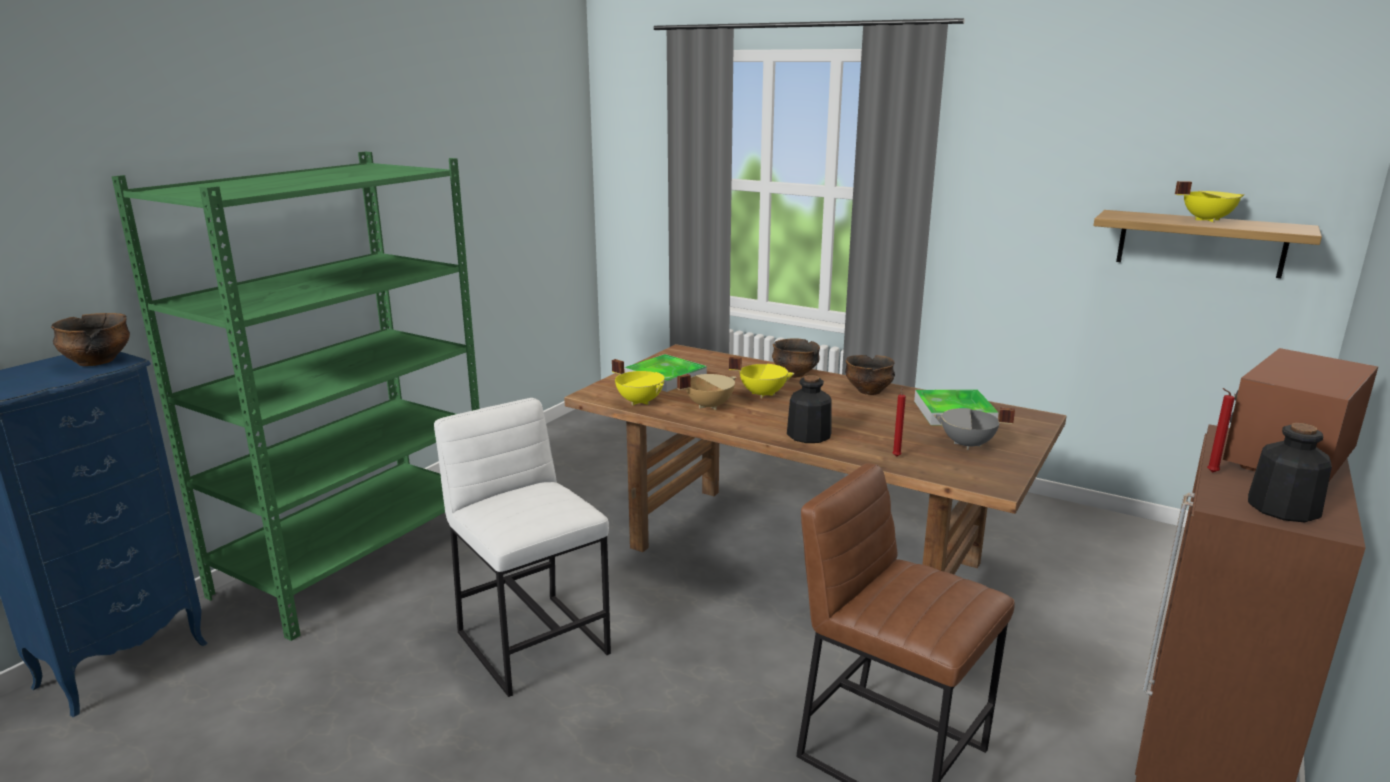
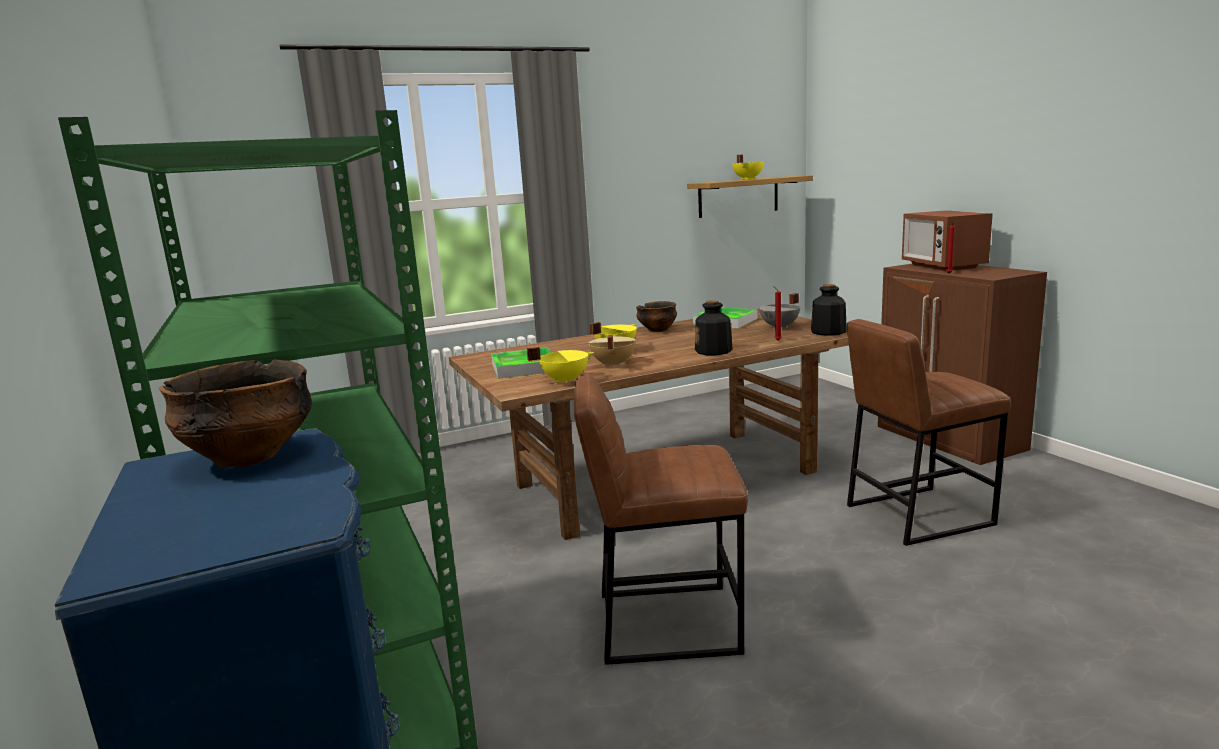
camera: 55 degrees left, 5 degrees down
white chair [434,398,611,697] -> brown chair [574,374,748,665]
bowl [772,338,820,378] -> none
bottle [1248,423,1332,522] -> bottle moved to [811,284,847,336]

